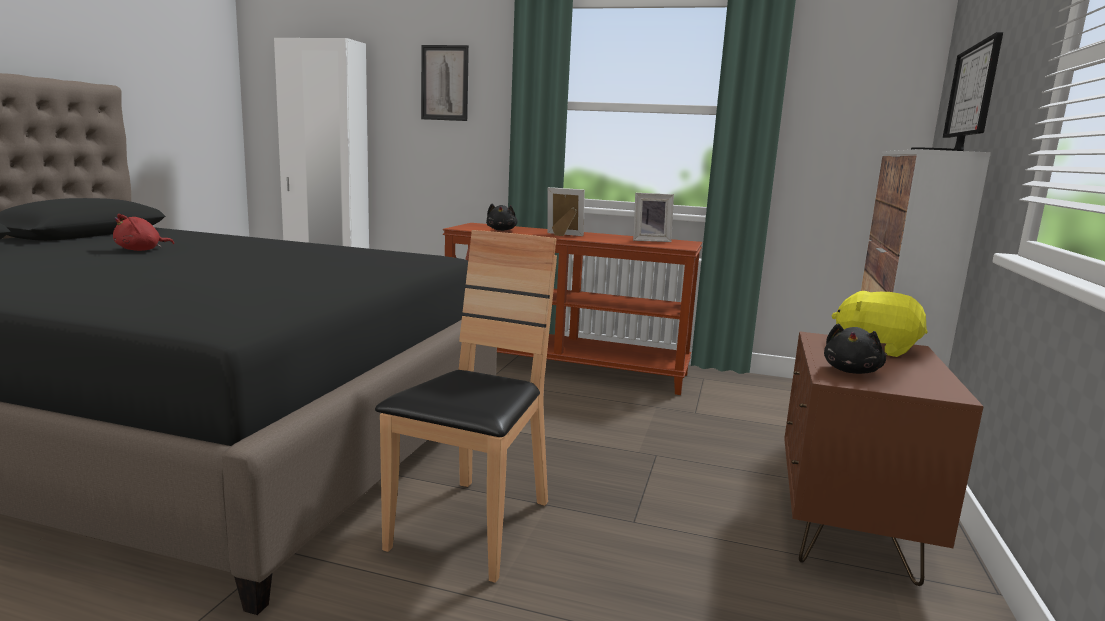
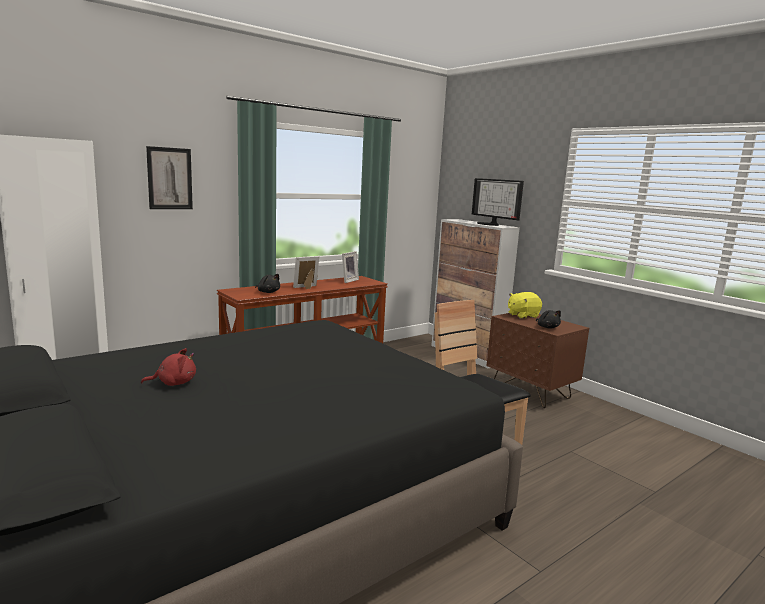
camera: 55 degrees left, 0 degrees up
red plush toy [113,214,174,251] -> red plush toy turned 90 degrees counterclockwise [141,348,196,386]

